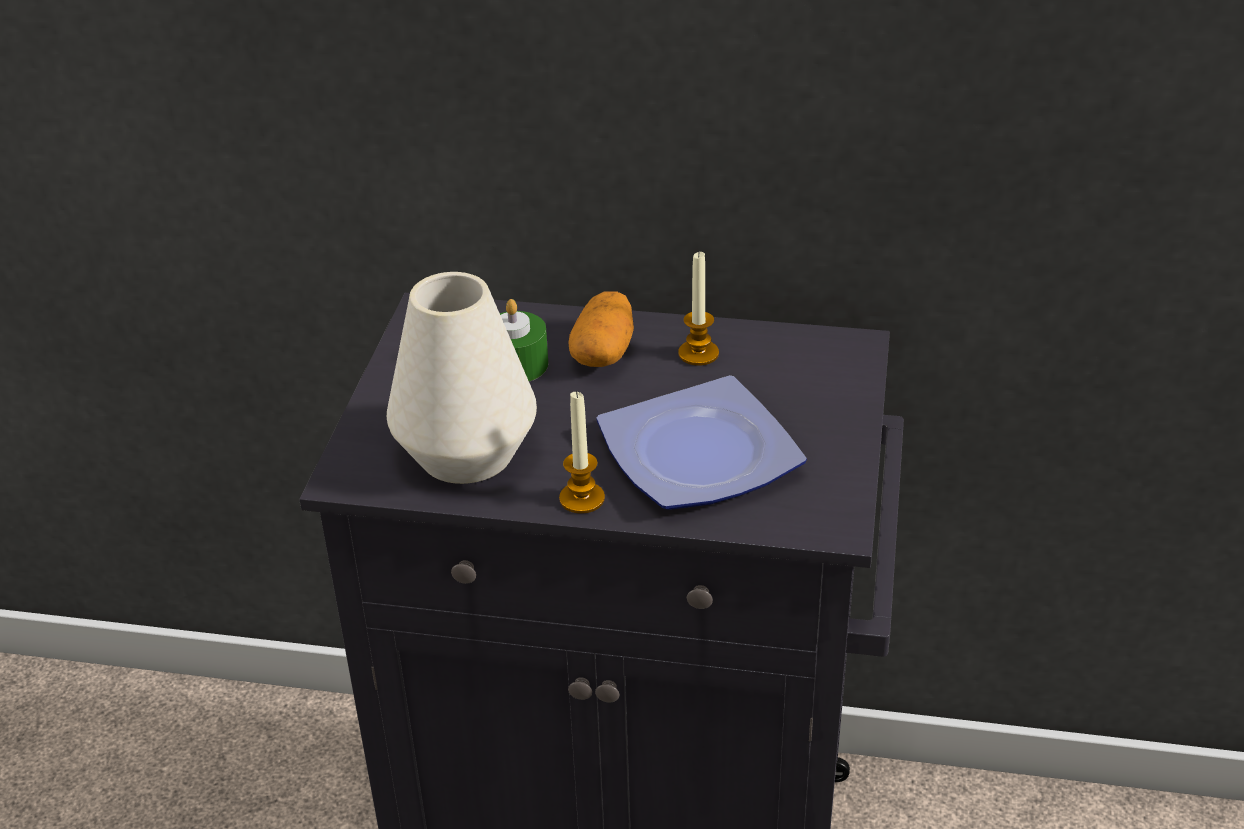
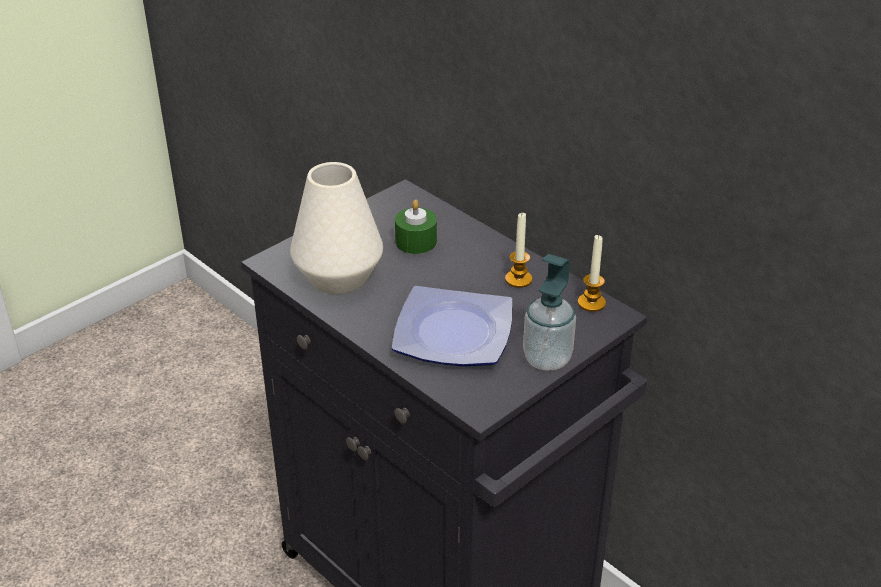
camera: 35 degrees right, 0 degrees up
candle [559,391,605,514] -> candle moved to [578,235,606,312]
potato [568,291,634,367] -> none
none -> soap dispenser [523,254,576,371]

